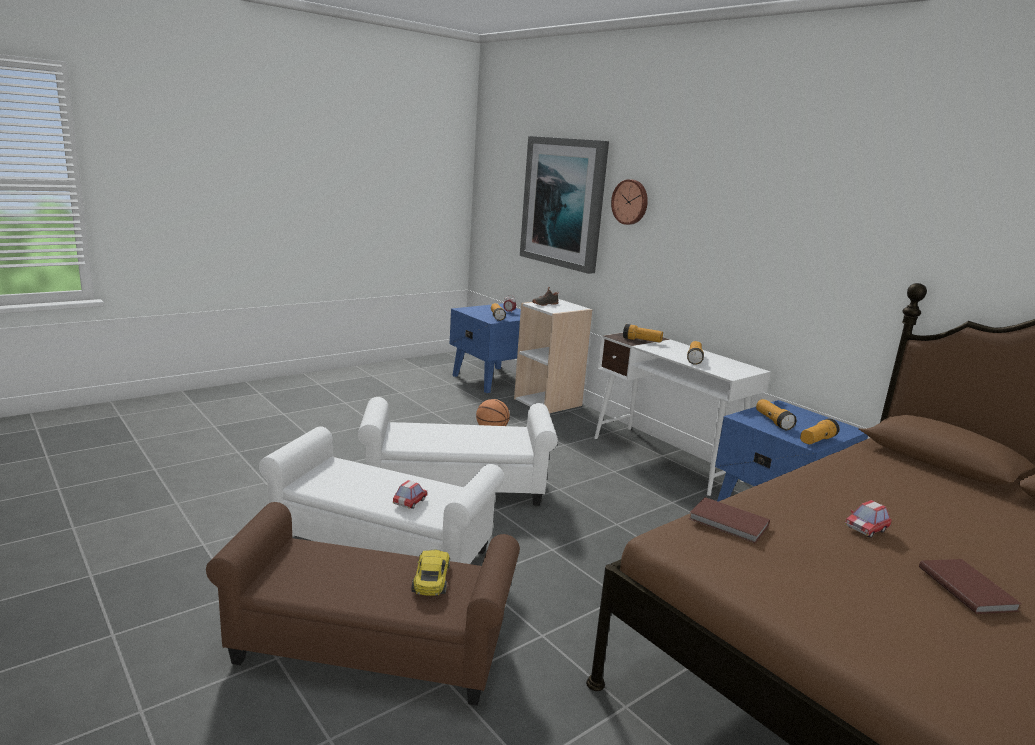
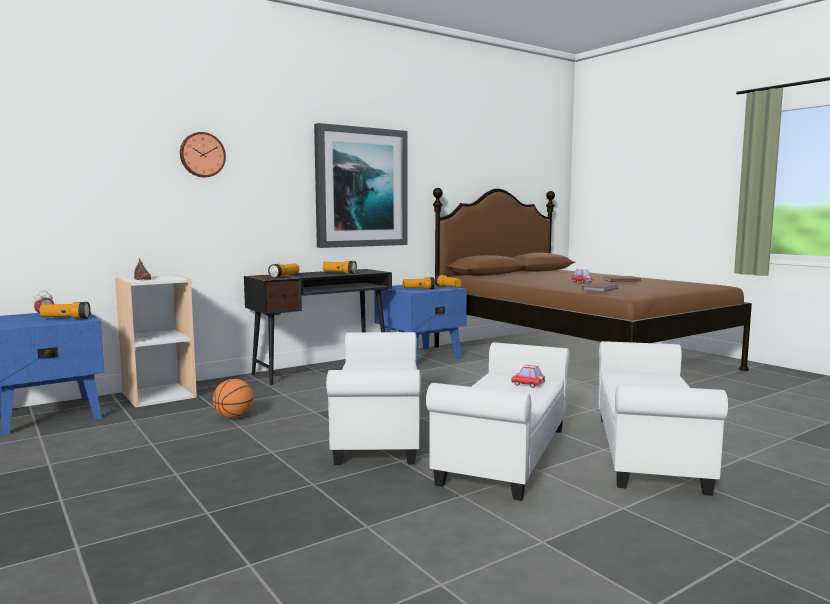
camera: 85 degrees left, 10 degrees down
brown ottoman [206,502,520,706] -> white ottoman [598,341,728,496]
yellow toy car [412,549,450,596] -> none
picture [520,136,609,274] -> picture moved to [314,123,408,248]
white desk [594,333,771,496] -> black desk [244,269,392,385]

